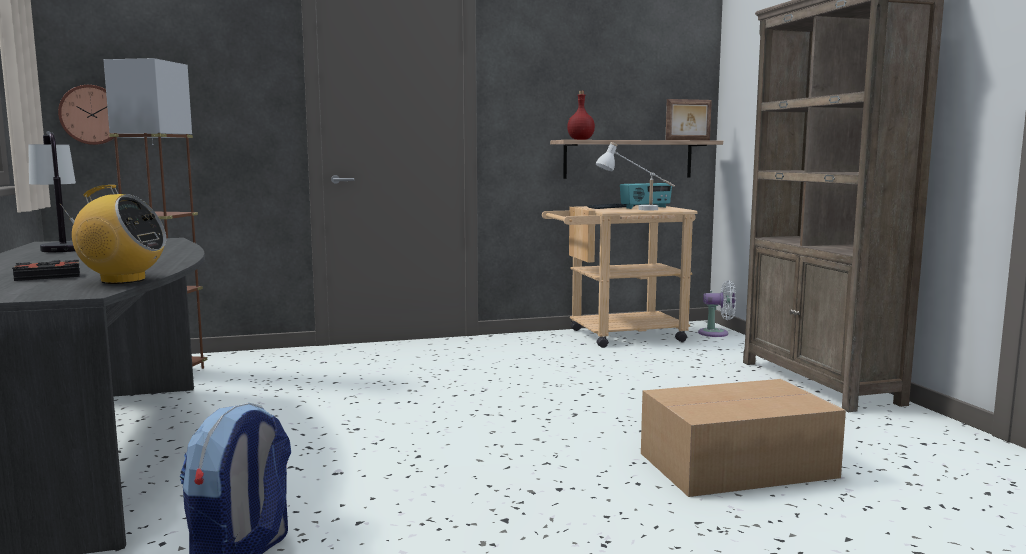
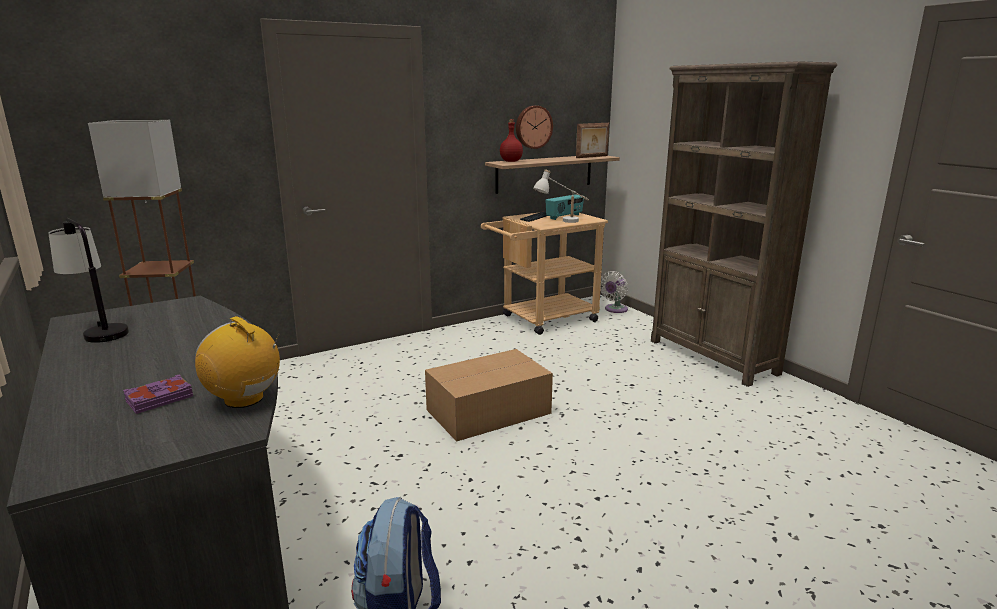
camera: 15 degrees left, 10 degrees up
black book [13,260,80,281] -> purple book [123,374,193,414]
wall clock [58,85,120,145] -> wall clock moved to [516,106,553,149]
radio [60,185,166,284] -> radio turned 135 degrees counterclockwise [195,316,280,408]
cardboard box [641,379,846,497] -> cardboard box moved to [425,349,553,442]
white fan [698,280,736,337] -> white fan turned 135 degrees clockwise [600,271,628,313]

